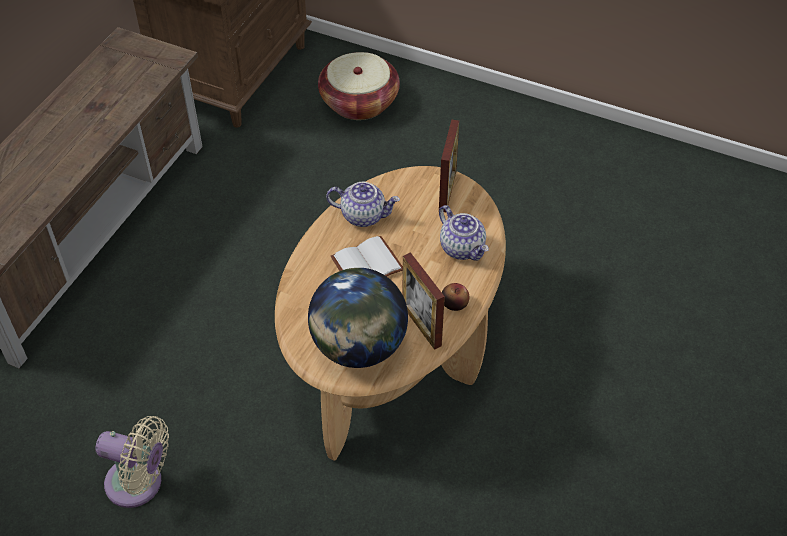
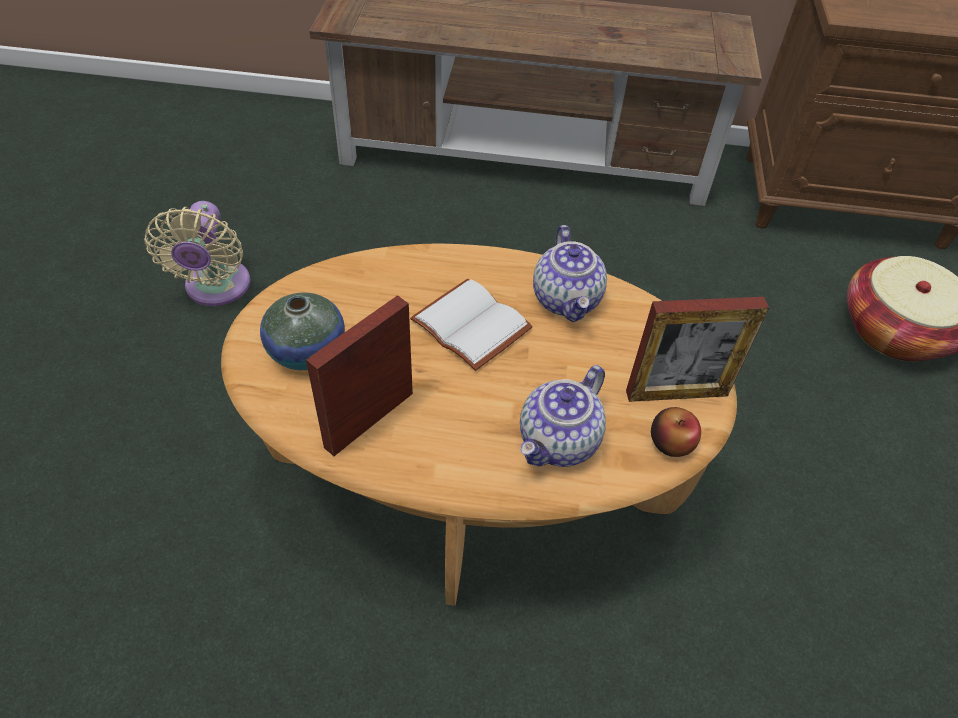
camera: 70 degrees right, 0 degrees up
globe [308,268,408,368] -> vase [260,293,345,370]
apple [442,283,469,311] -> apple moved to [651,407,701,457]

